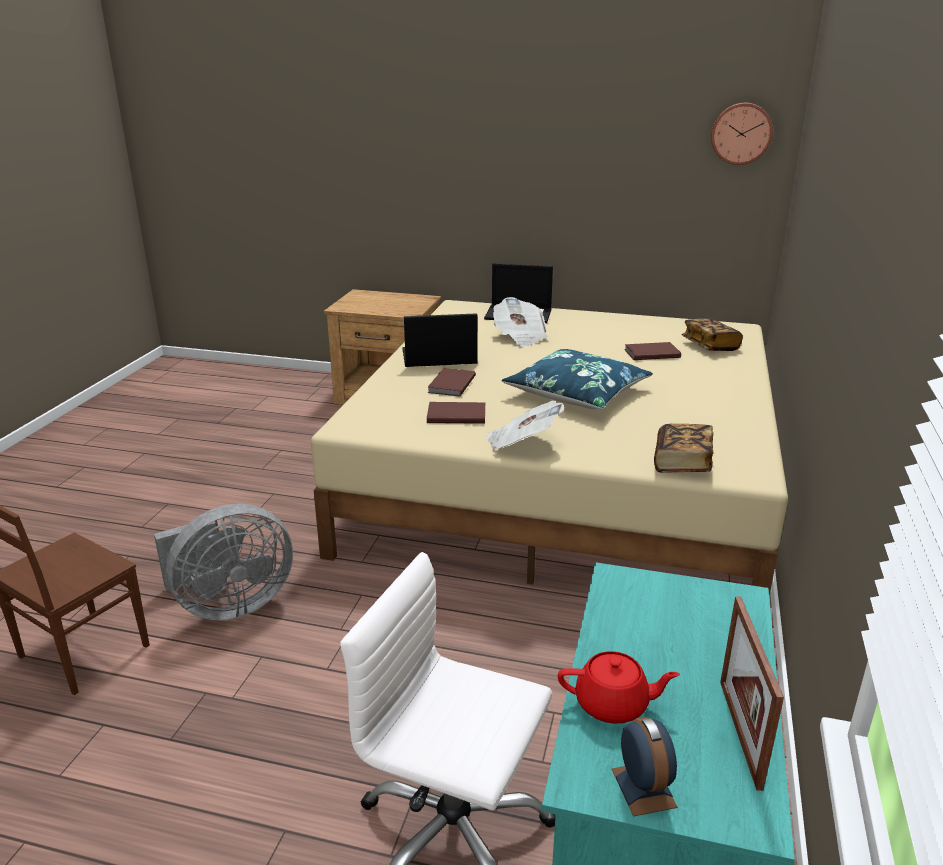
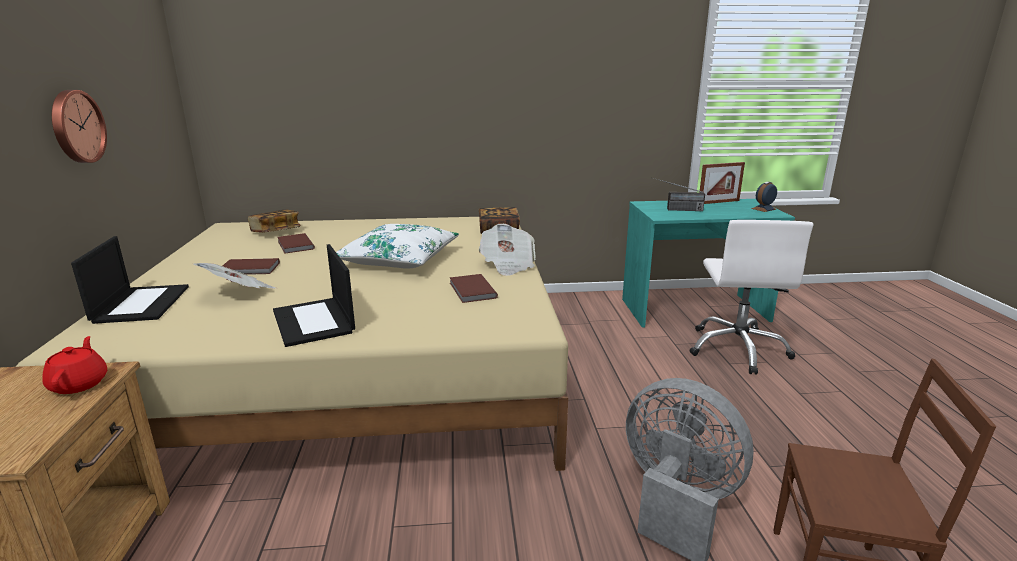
camera: 110 degrees left, 5 degrees down
brown book [428,368,476,396] -> brown book moved to [223,258,280,275]
blue pillow [502,349,653,409] -> white pillow [336,224,459,269]
red teapot [558,651,680,723] -> red teapot moved to [42,336,107,394]
wall clock [711,103,773,165] -> wall clock moved to [52,90,107,163]
none -> radio [651,177,705,211]

